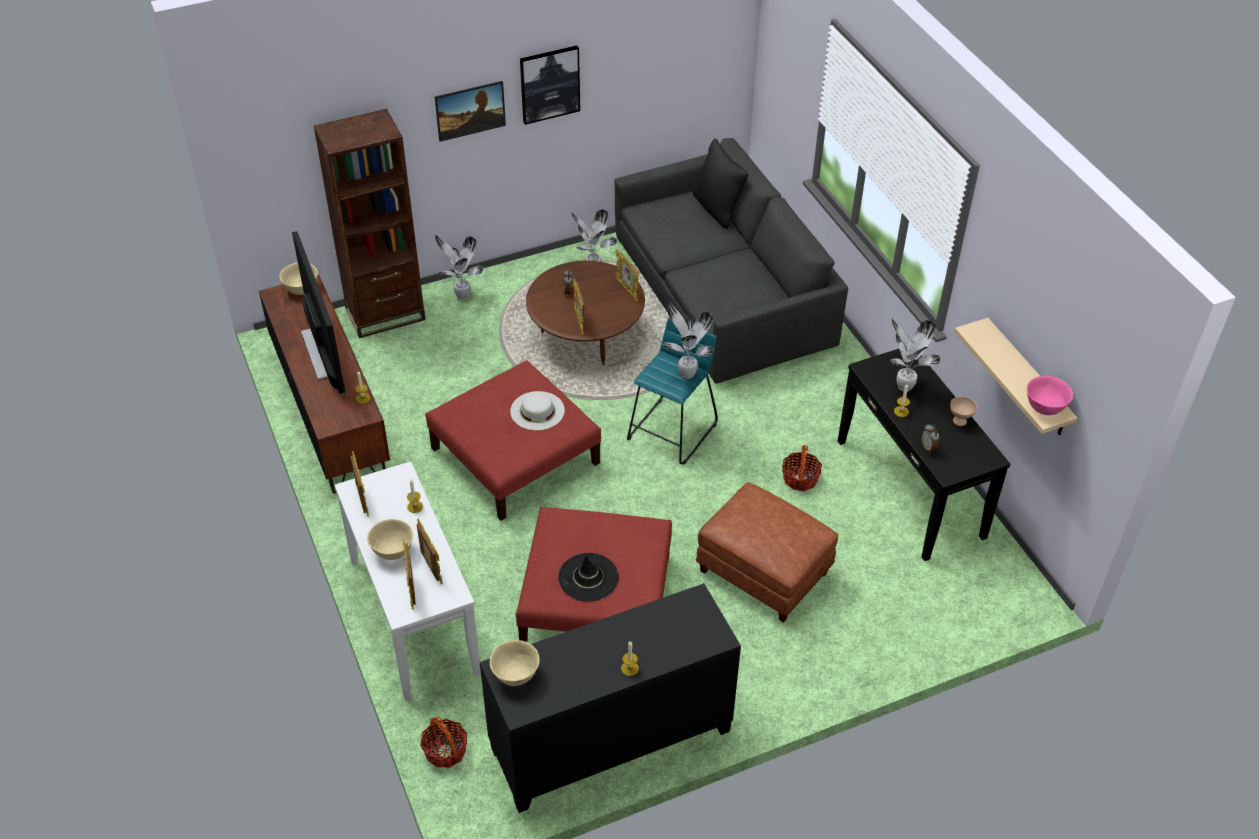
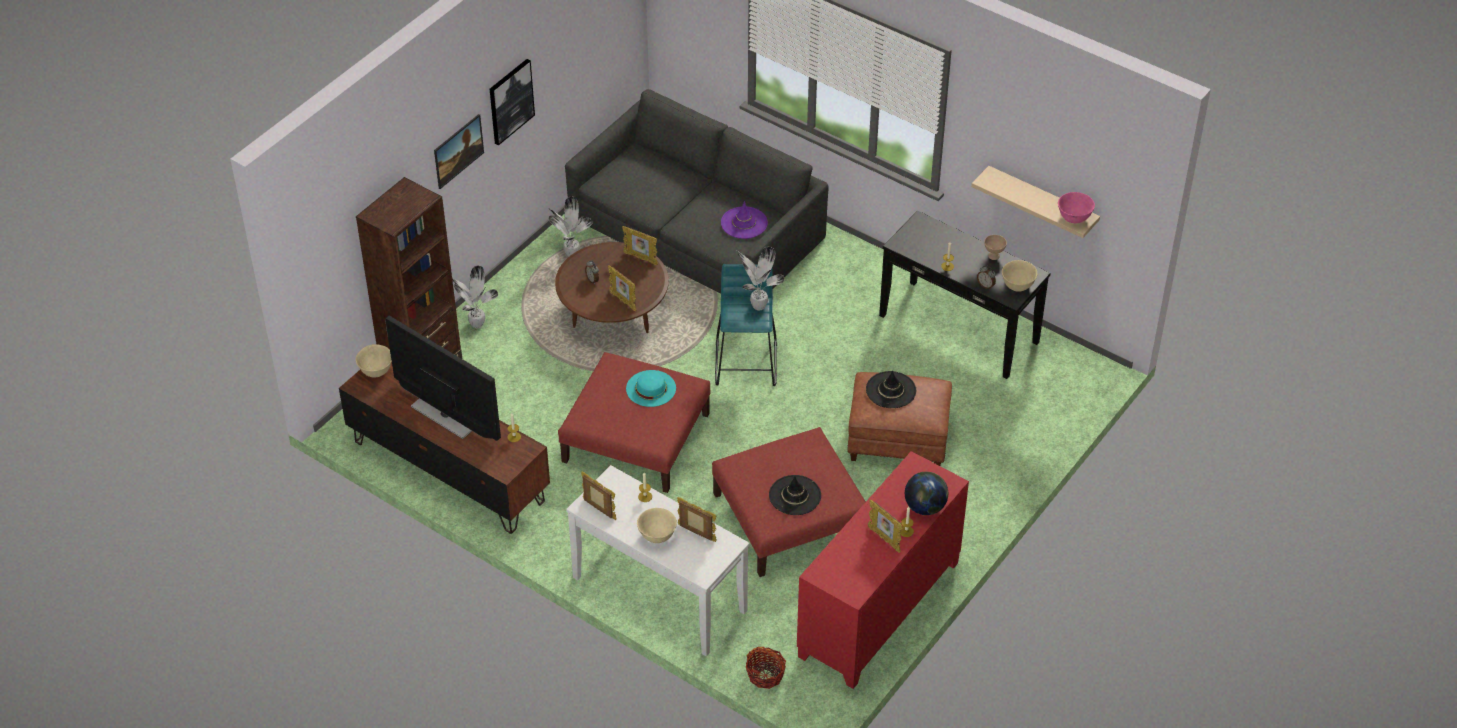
camera: 30 degrees left, 0 degrees up
picture frame [403,539,416,610] -> picture frame moved to [868,499,903,553]
black cabinet [480,583,741,813] -> red cabinet [797,451,969,689]
beige bowl [490,640,540,686] -> beige bowl moved to [1002,260,1037,292]
white hat [510,391,565,431] -> turquoise hat [626,370,676,407]
black pillow [693,139,749,229] -> none
basket [782,445,822,491] -> none
potted plant [890,317,940,392] -> none
none -> purple hat [721,201,768,239]
none -> black hat [866,370,916,408]
none -> globe [905,471,948,515]

